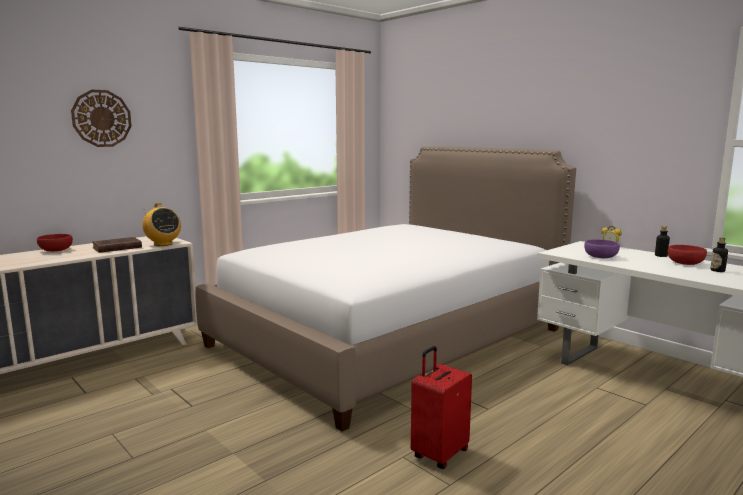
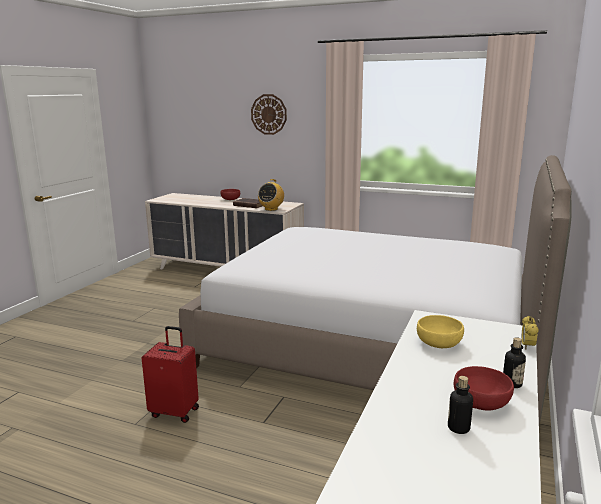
camera: 65 degrees right, 5 degrees up
purple bowl [584,239,620,258] -> yellow bowl [417,315,464,348]

